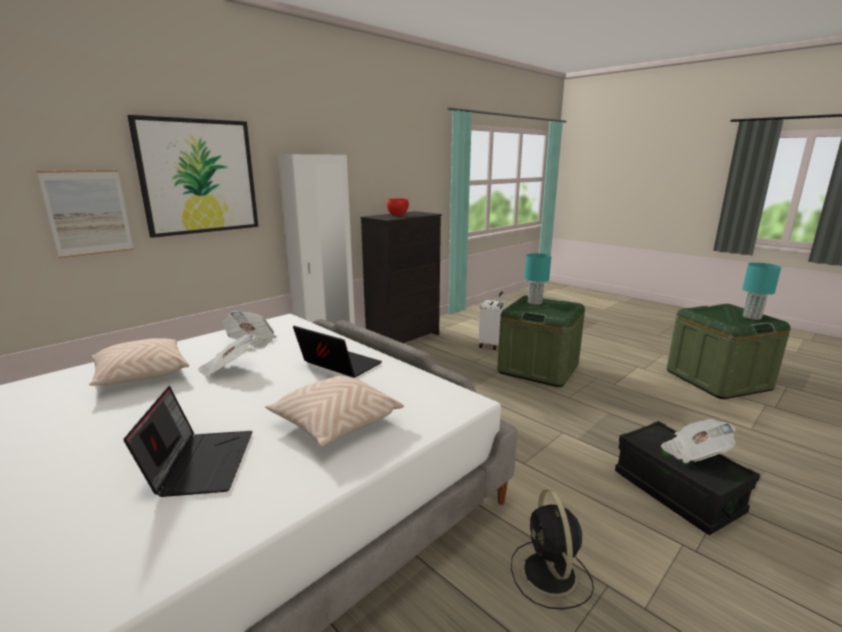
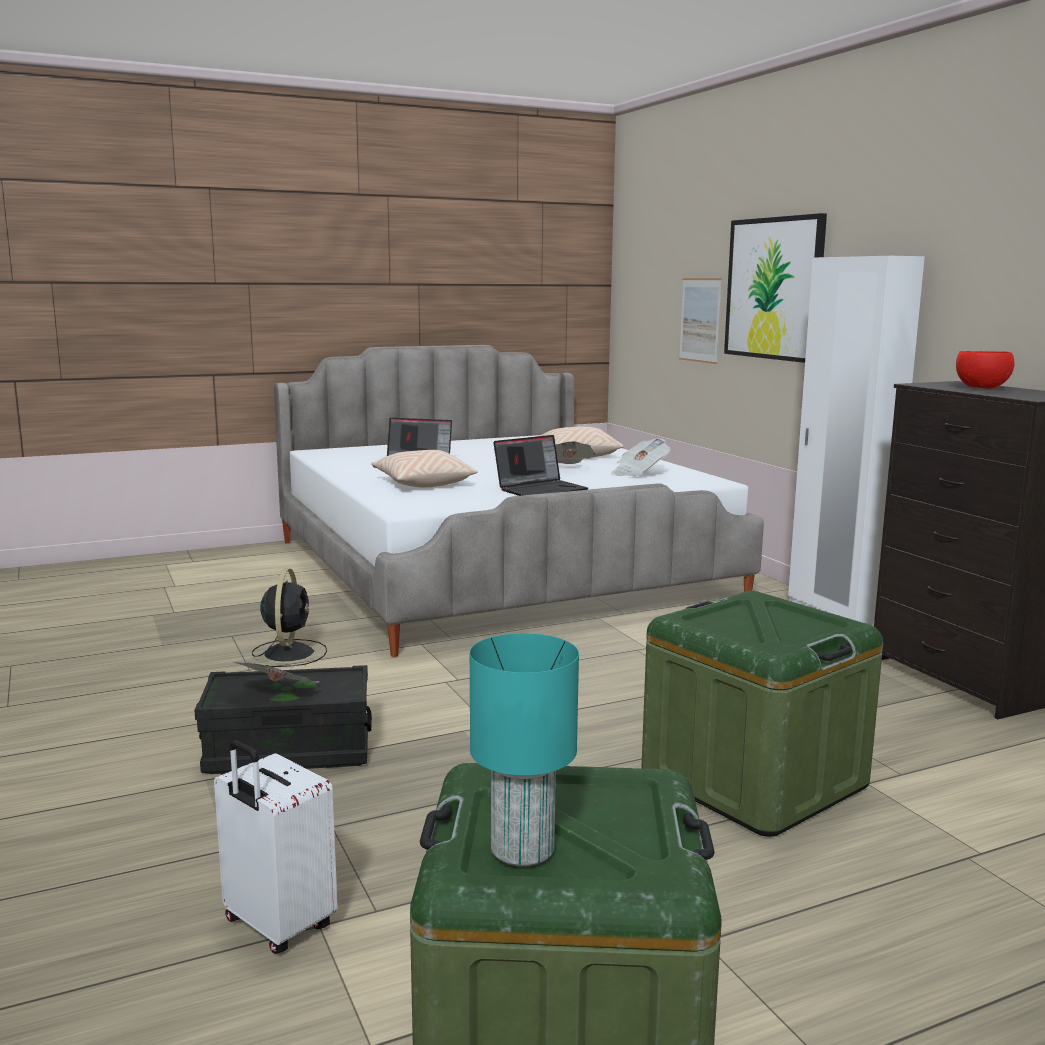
camera: 110 degrees right, 5 degrees down
white suitcase [479,291,504,350] -> white suitcase moved to [214,740,338,954]
black fan [511,489,594,609] -> black fan turned 75 degrees clockwise [252,568,327,667]
turquoise table lamp [525,253,551,305] -> none

